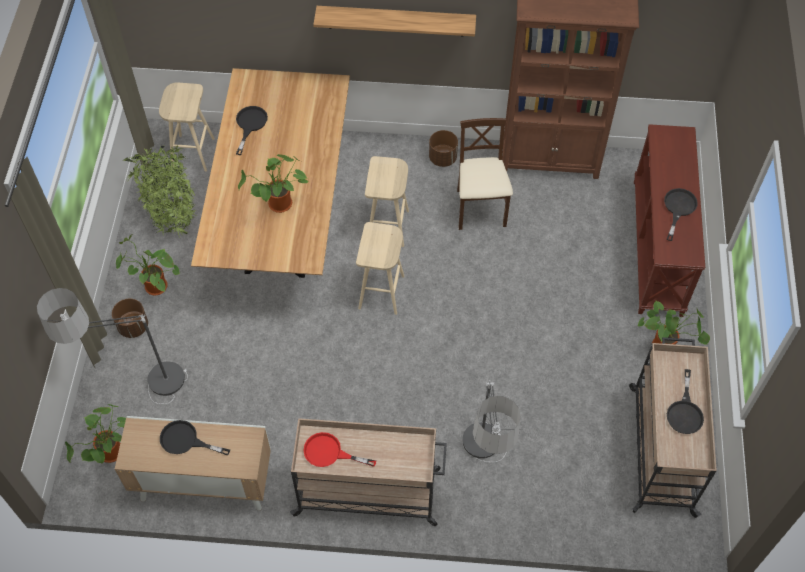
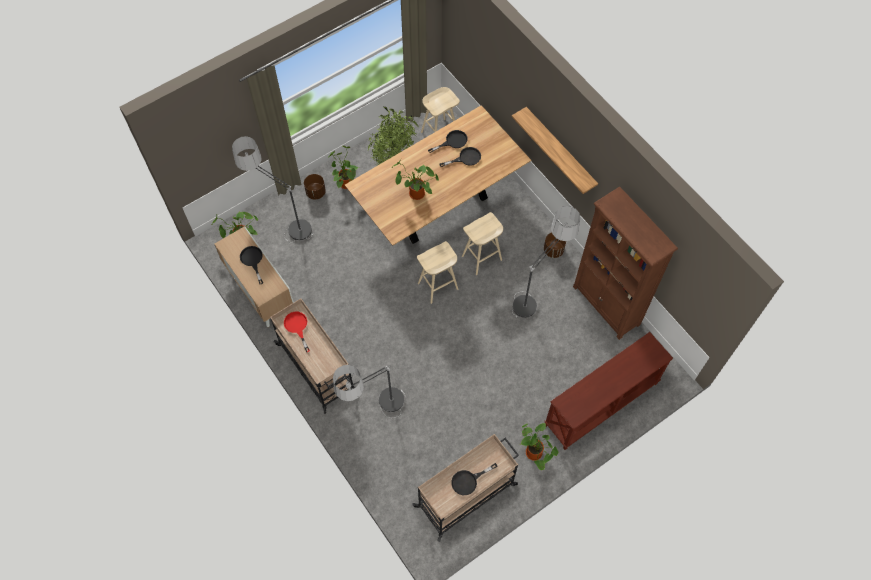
camera: 50 degrees right, 5 degrees up
beige chair [457,118,513,230] -> floor lamp [512,206,581,318]
black frying pan [664,188,698,241] -> black frying pan moved to [440,147,481,167]

